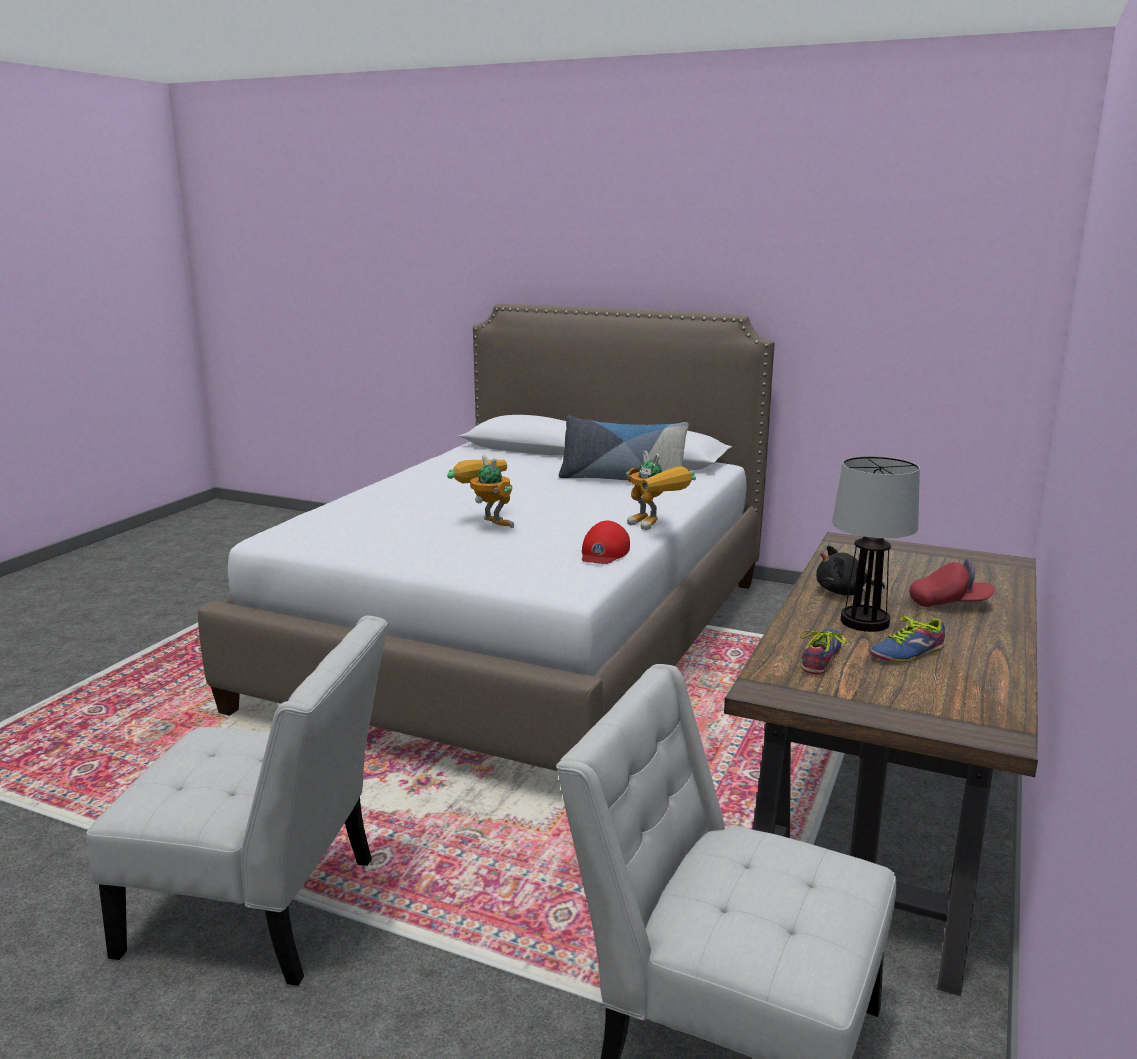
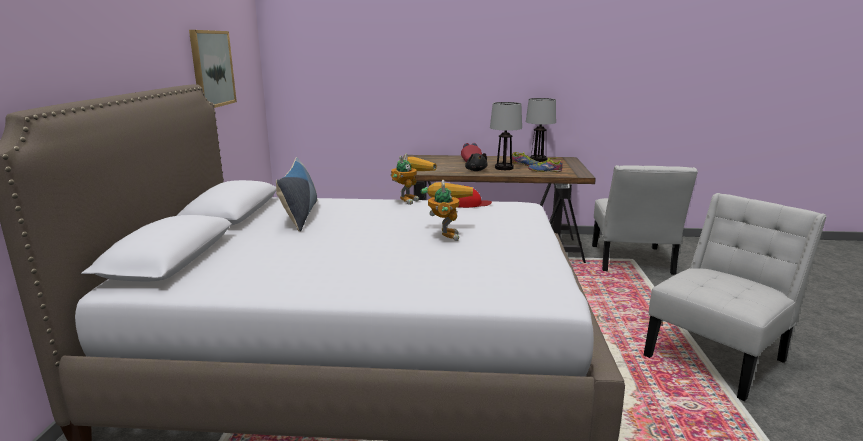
camera: 110 degrees left, 0 degrees up
white chair [86,616,388,986] -> white chair turned 60 degrees clockwise [644,193,827,401]
toy robot [447,455,514,528] -> toy robot turned 150 degrees clockwise [421,180,473,241]
none -> picture [189,30,237,108]
none -> table lamp [526,98,556,162]

